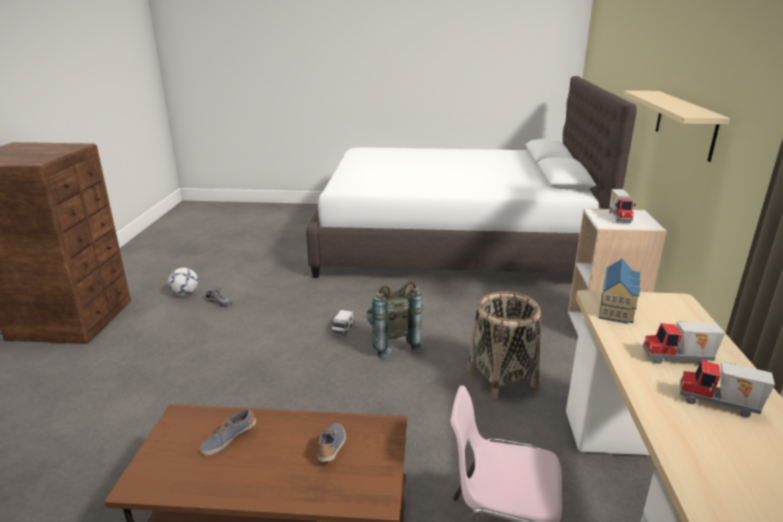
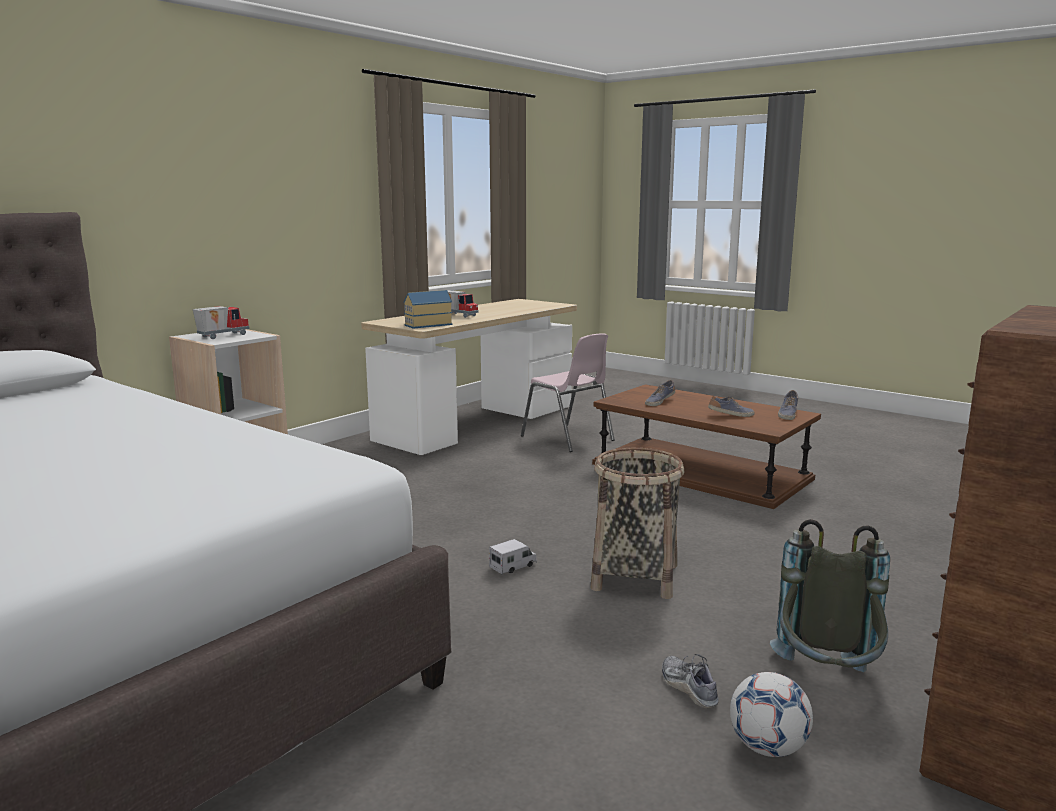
camera: 145 degrees left, 10 degrees down
grey backpack [366,282,424,358] -> grey backpack moved to [770,519,890,672]
basket [467,292,541,399] -> basket moved to [591,448,684,599]
beige shelf [623,91,730,162] -> none
toy truck [680,360,775,418] -> none
none -> shoe [778,390,798,420]

